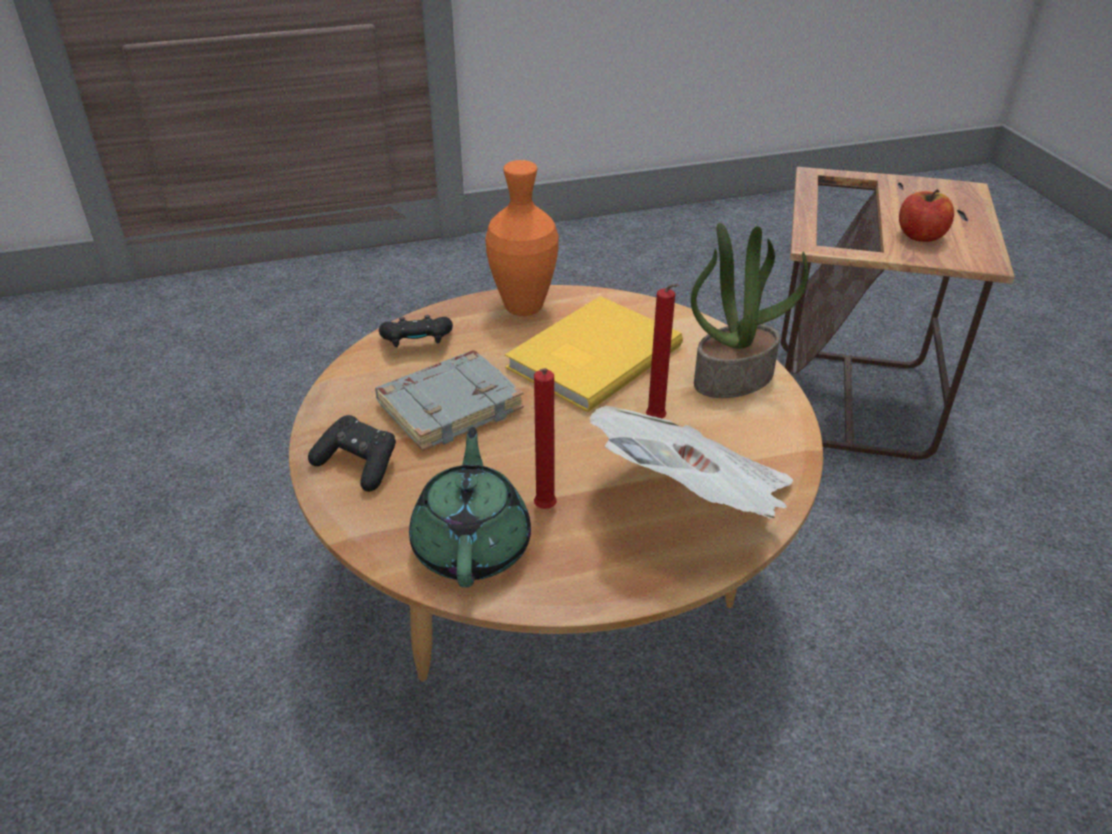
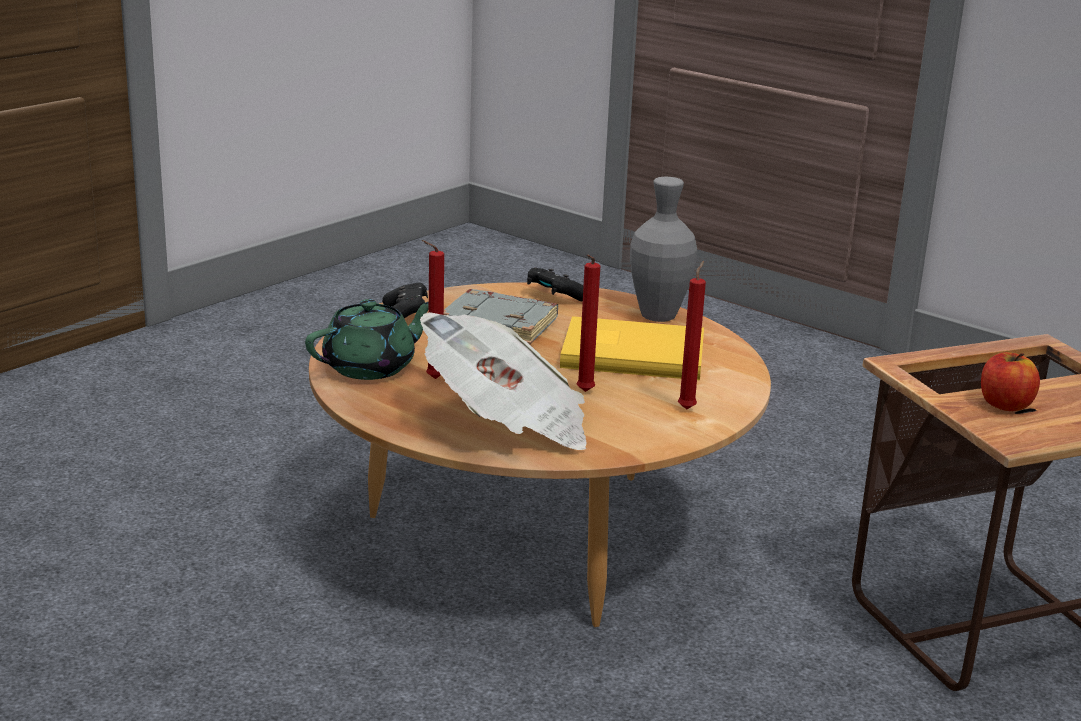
camera: 55 degrees right, 15 degrees down
orange vase [485,160,559,316] -> grey vase [630,177,697,322]
potted plant [691,223,808,398] -> red candle [678,261,706,410]

